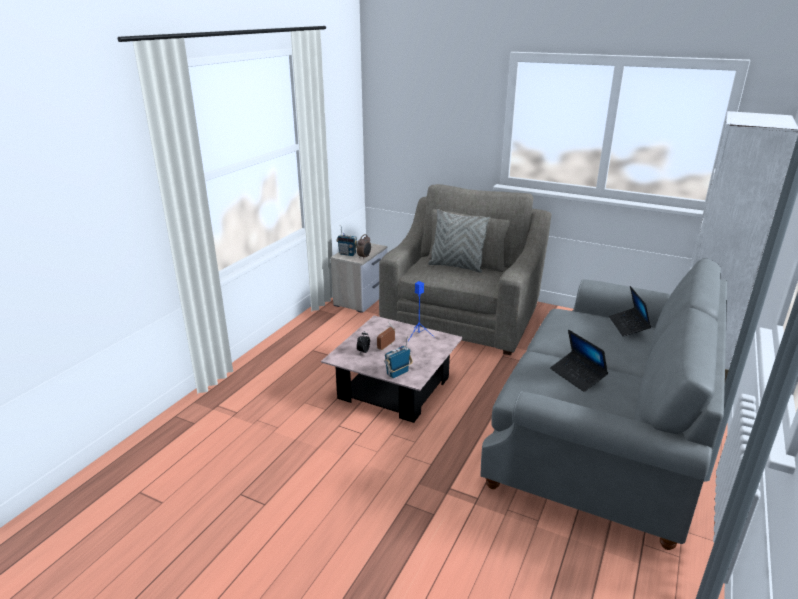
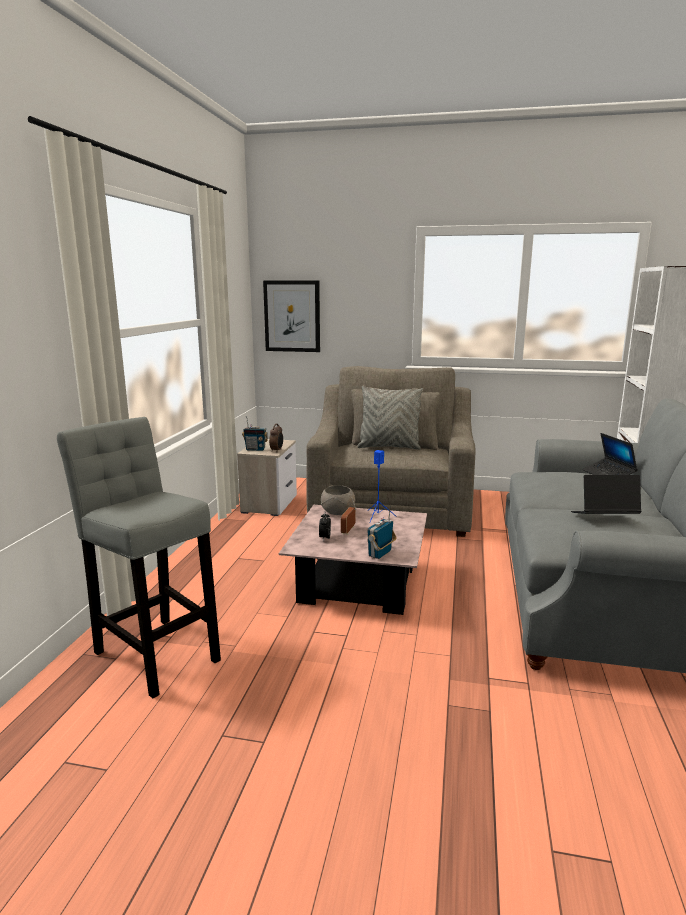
camera: 15 degrees left, 10 degrees down
laptop [550,330,608,392] -> laptop turned 135 degrees clockwise [571,475,642,514]
none -> grey stool [57,417,221,698]
none -> picture [263,280,320,352]
none -> grey bowl [321,485,355,515]

